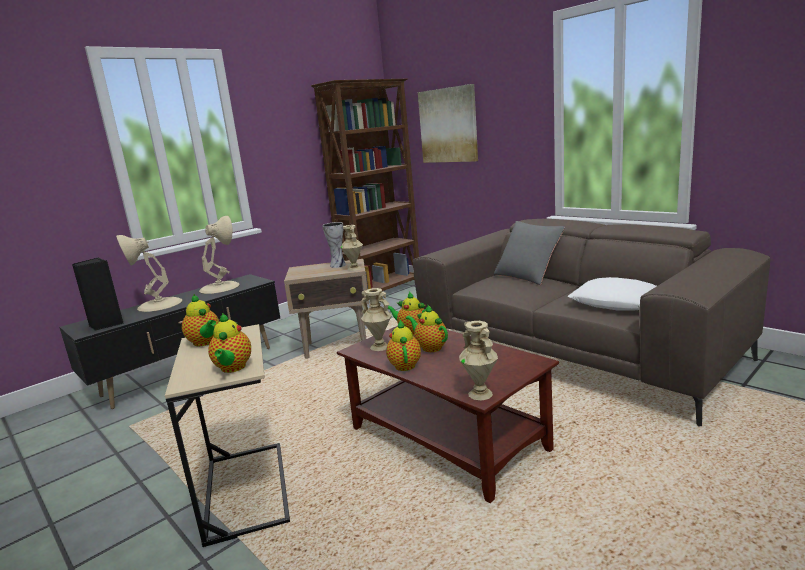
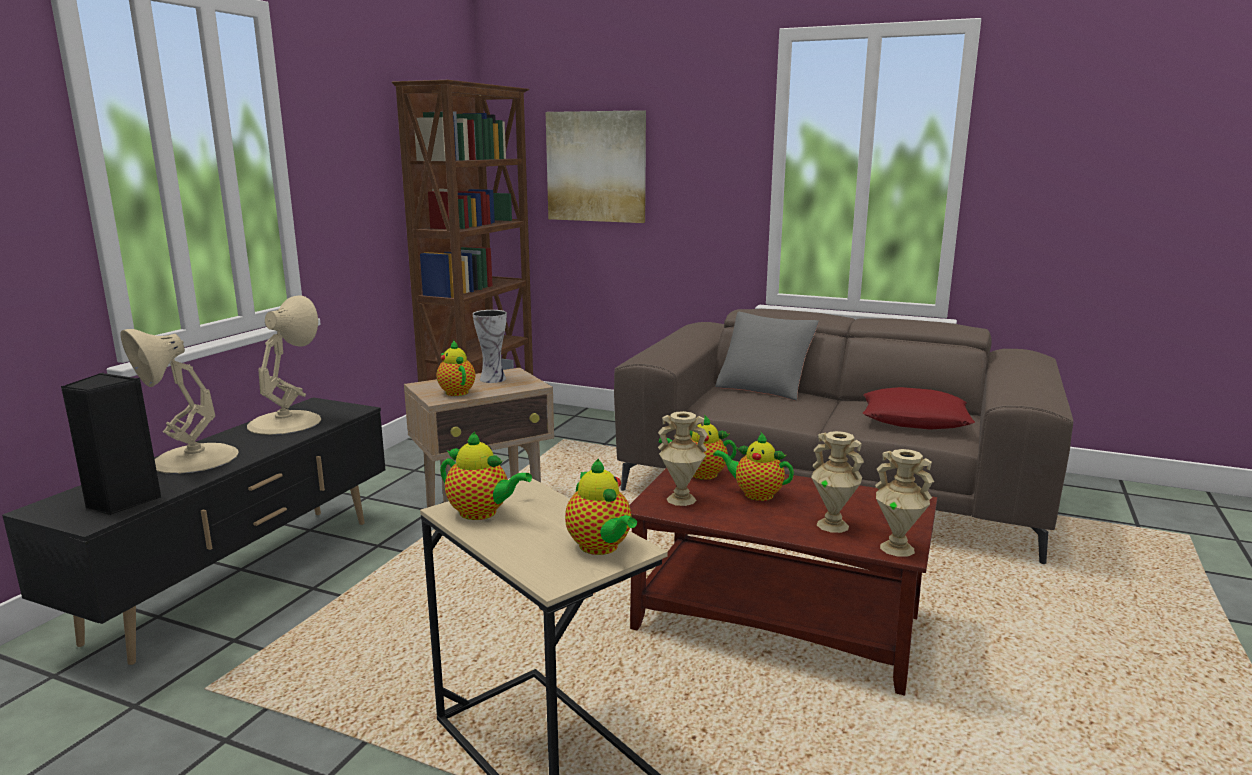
camera: 25 degrees left, 0 degrees up
beige vase [340,225,363,271] -> beige vase moved to [811,431,864,533]
teapot [386,319,421,371] -> teapot moved to [436,340,475,396]
white pillow [568,277,656,311] -> red pillow [863,387,975,430]

